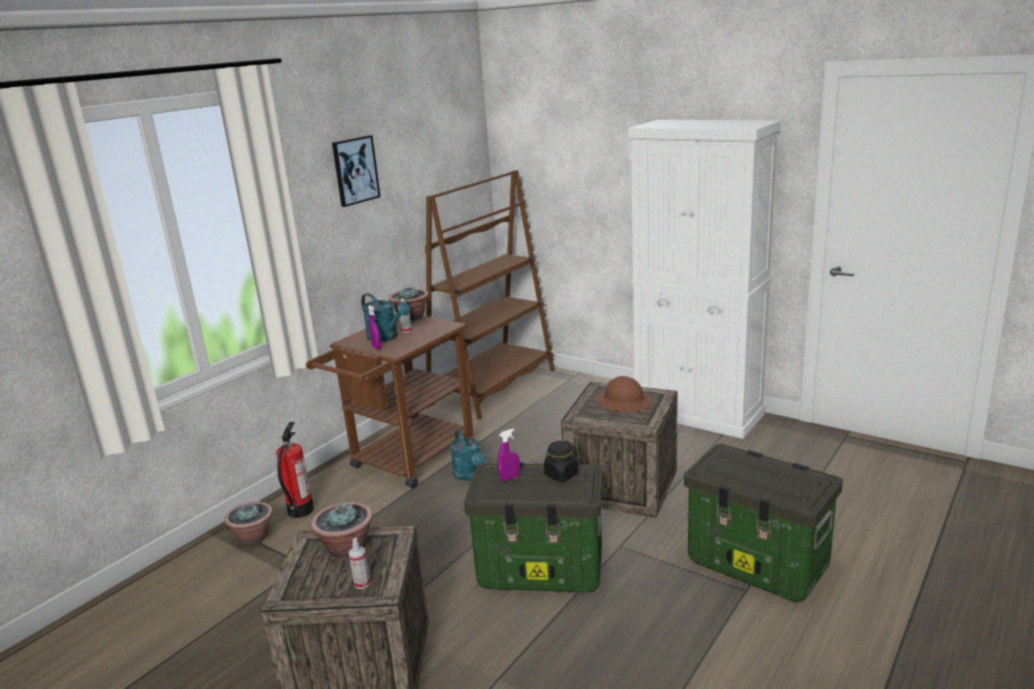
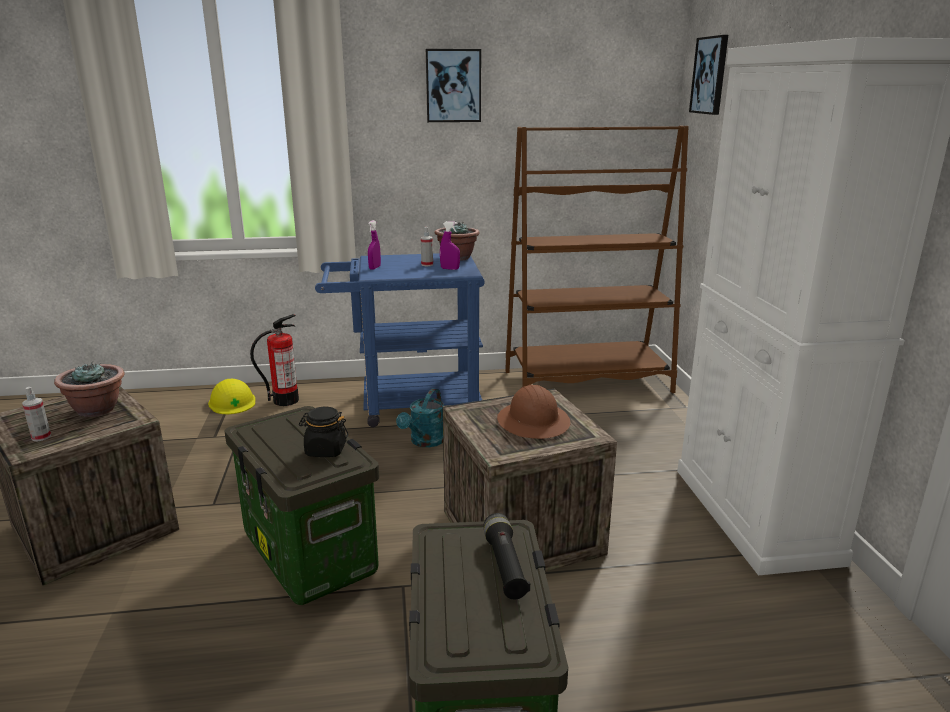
camera: 45 degrees right, 0 degrees up
potted plant [224,502,273,545] -> yellow hard hat [208,379,255,414]
brown cart [306,316,474,488] -> blue cart [315,253,485,427]
turquoise watering can [361,293,410,342] -> none
purple spray bottle [498,429,520,481] -> purple spray bottle moved to [440,221,460,270]
none -> black flashlight [484,513,530,599]
none -> picture [689,35,728,115]

